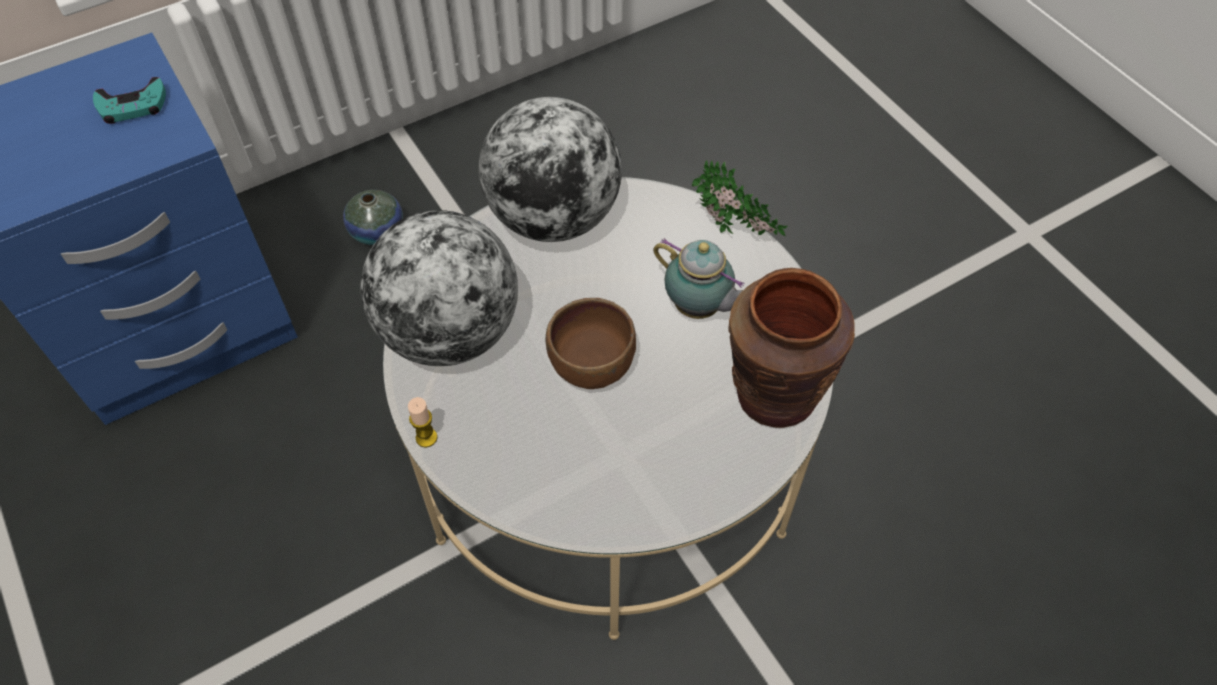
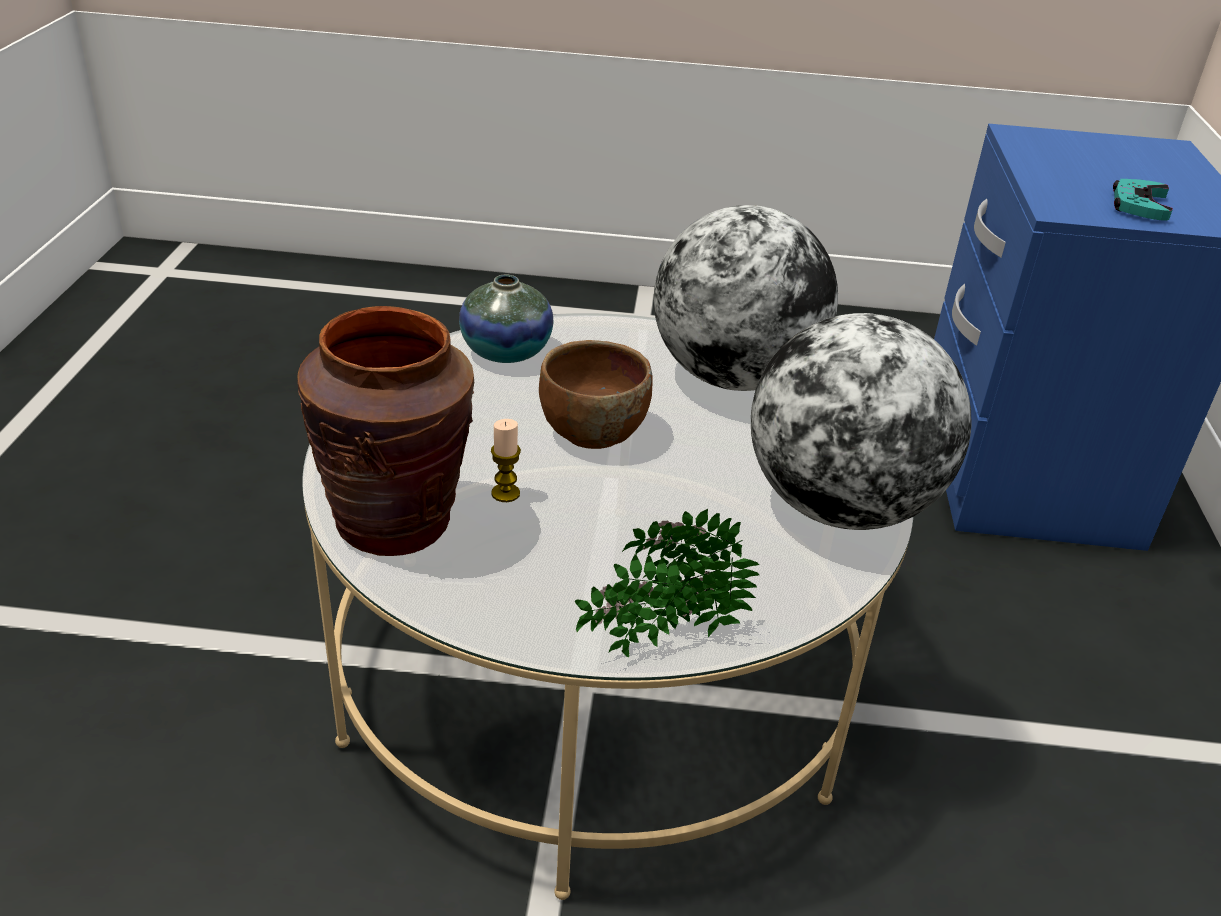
camera: 125 degrees right, 20 degrees down
vase [343,190,403,245] -> vase moved to [459,274,554,363]
candle [408,397,438,448] -> candle moved to [491,419,521,502]
teapot [653,238,745,319] -> none

